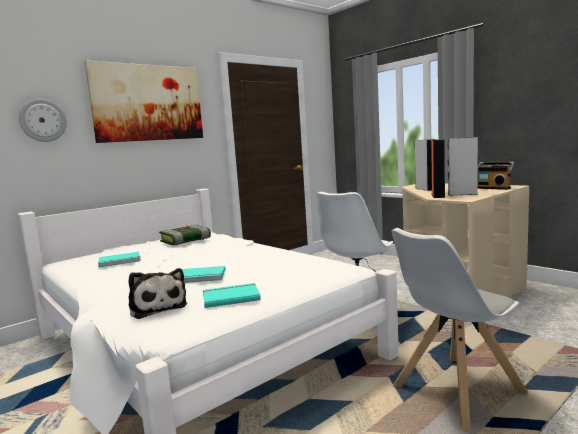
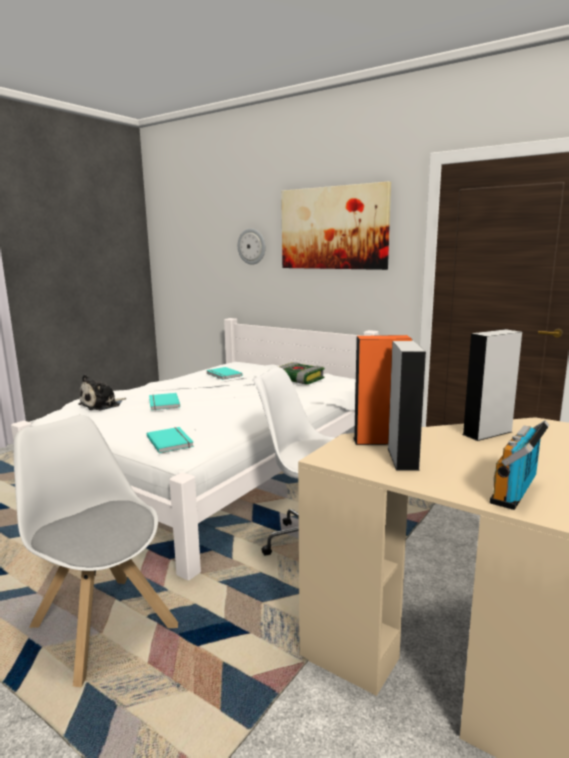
camera: 75 degrees right, 5 degrees up
turquoise book [203,283,261,308] -> turquoise book moved to [147,427,194,453]

